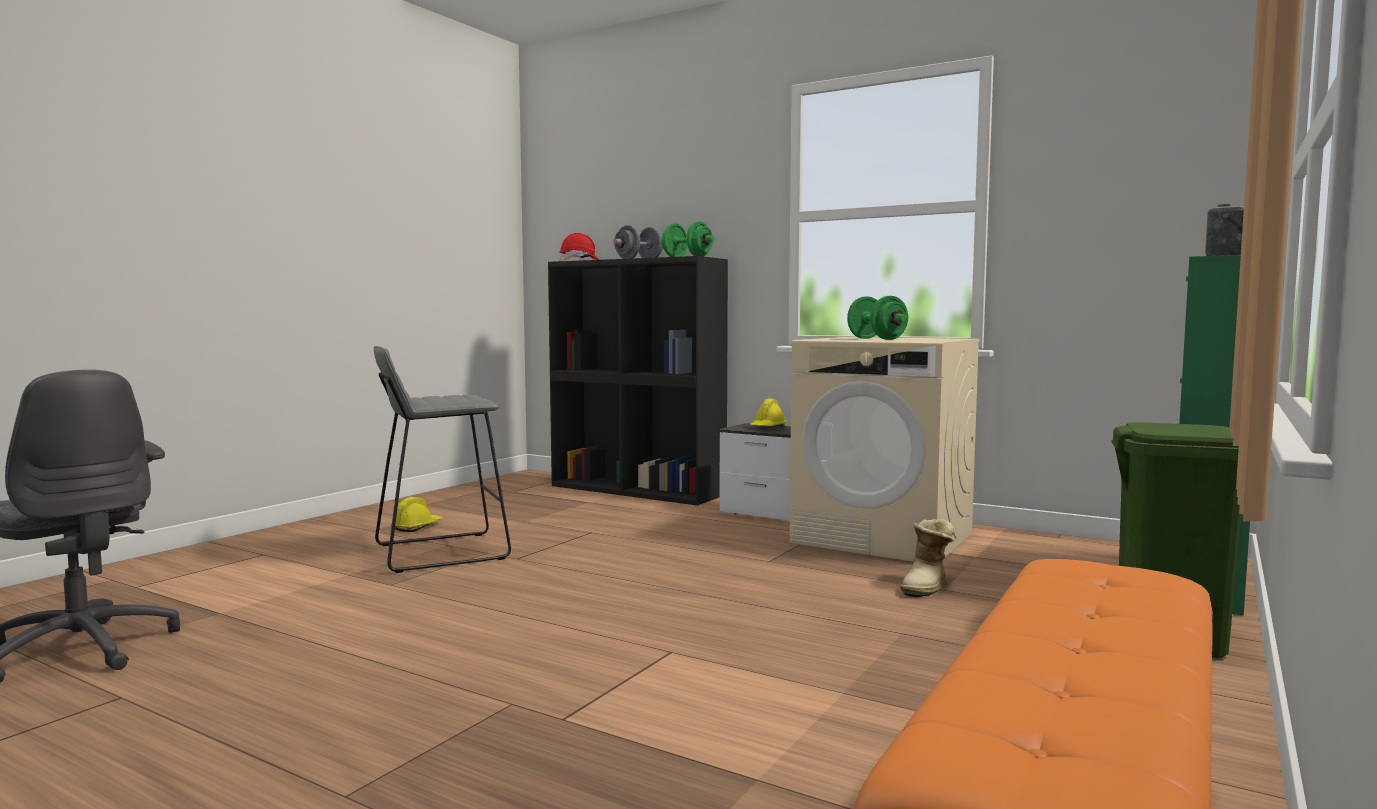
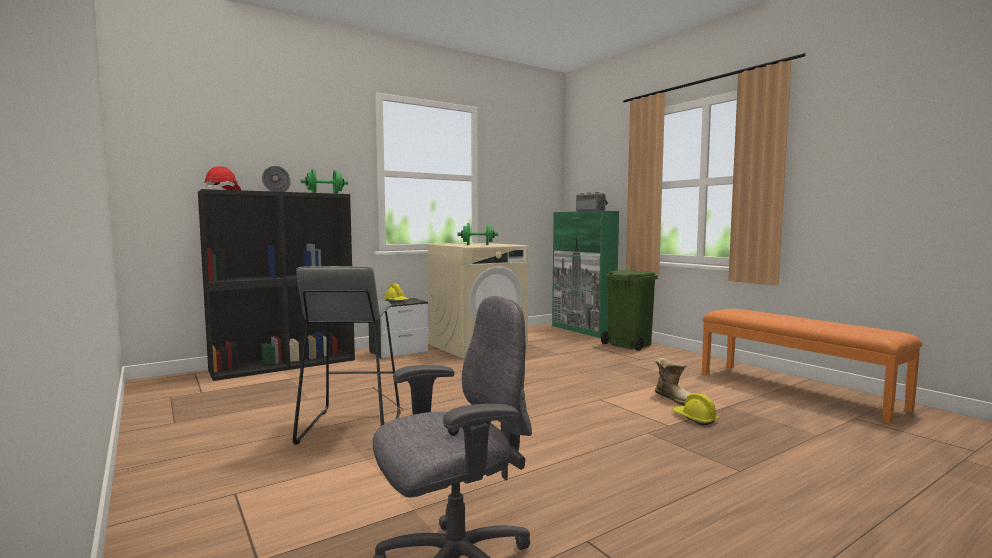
camera: 65 degrees left, 0 degrees up
yellow hard hat [391,497,443,532] -> yellow hard hat moved to [672,393,719,425]
boot [900,519,955,598] -> boot moved to [655,358,692,406]

